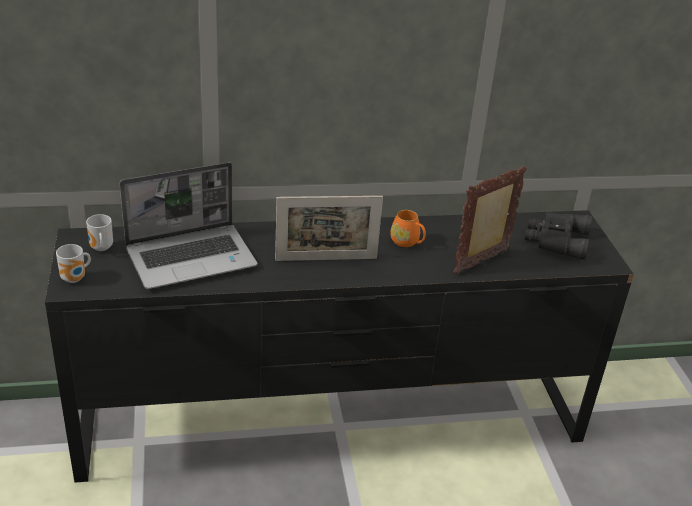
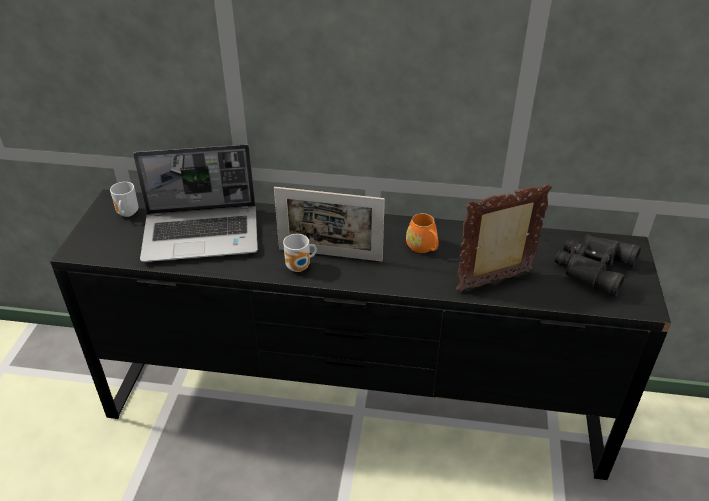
camera: 20 degrees right, 5 degrees up
mug [56,244,91,283] -> mug moved to [283,234,317,272]

